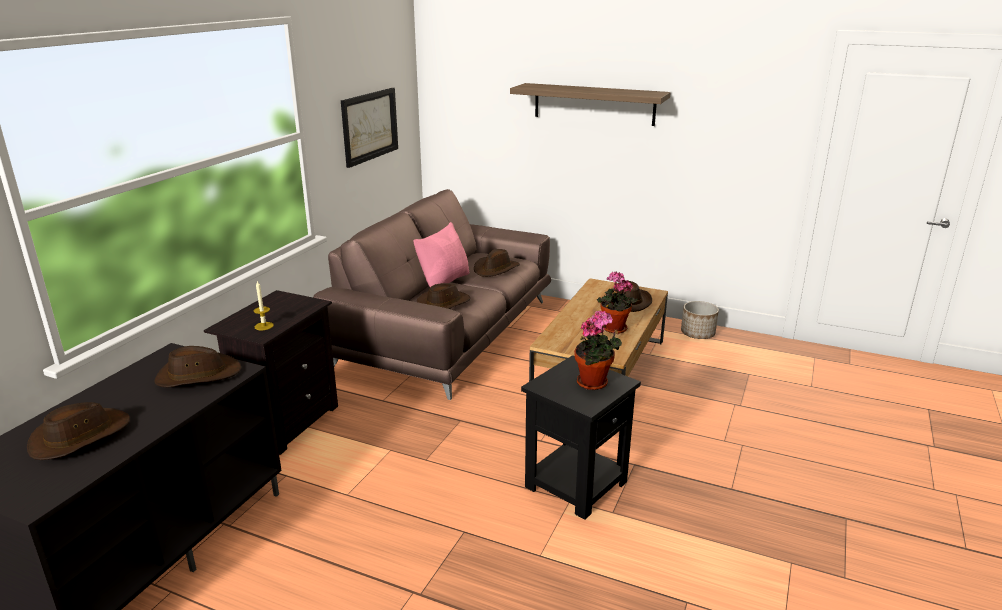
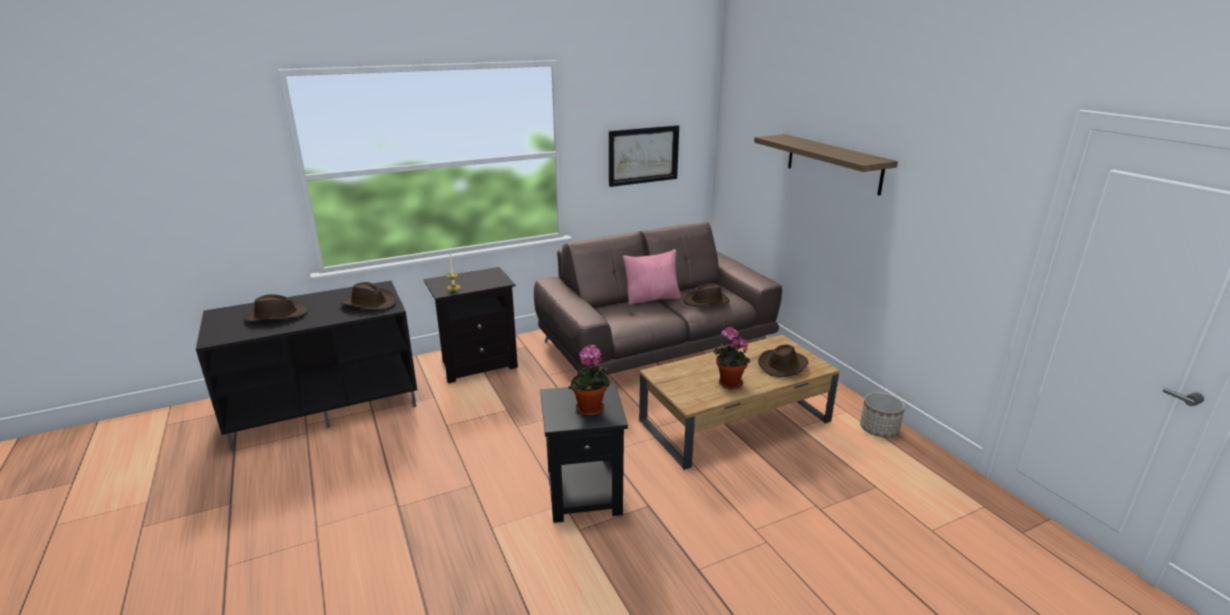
camera: 40 degrees right, 0 degrees up
brown hat [417,283,471,309] -> none

